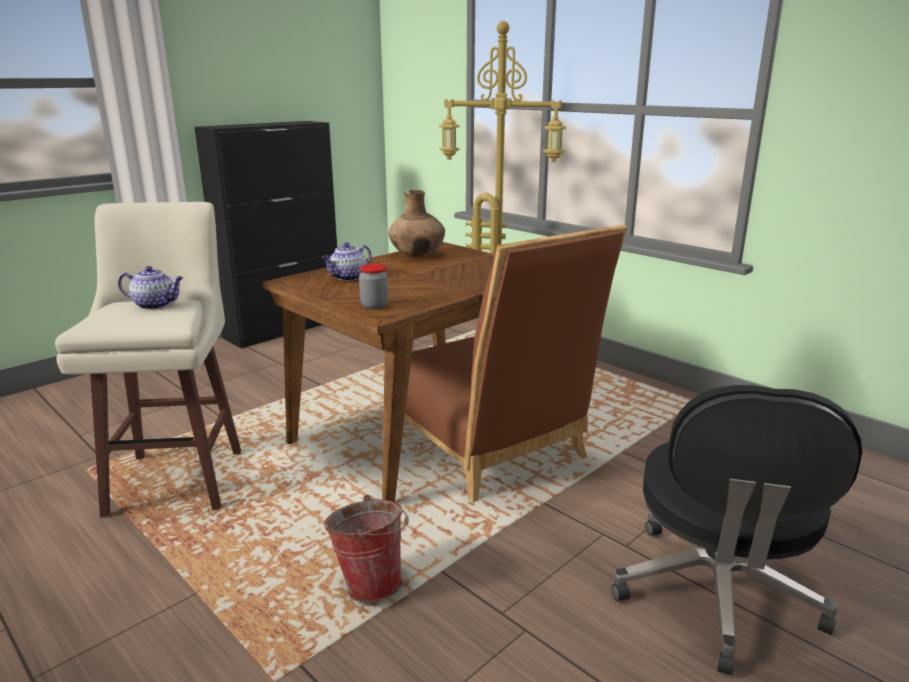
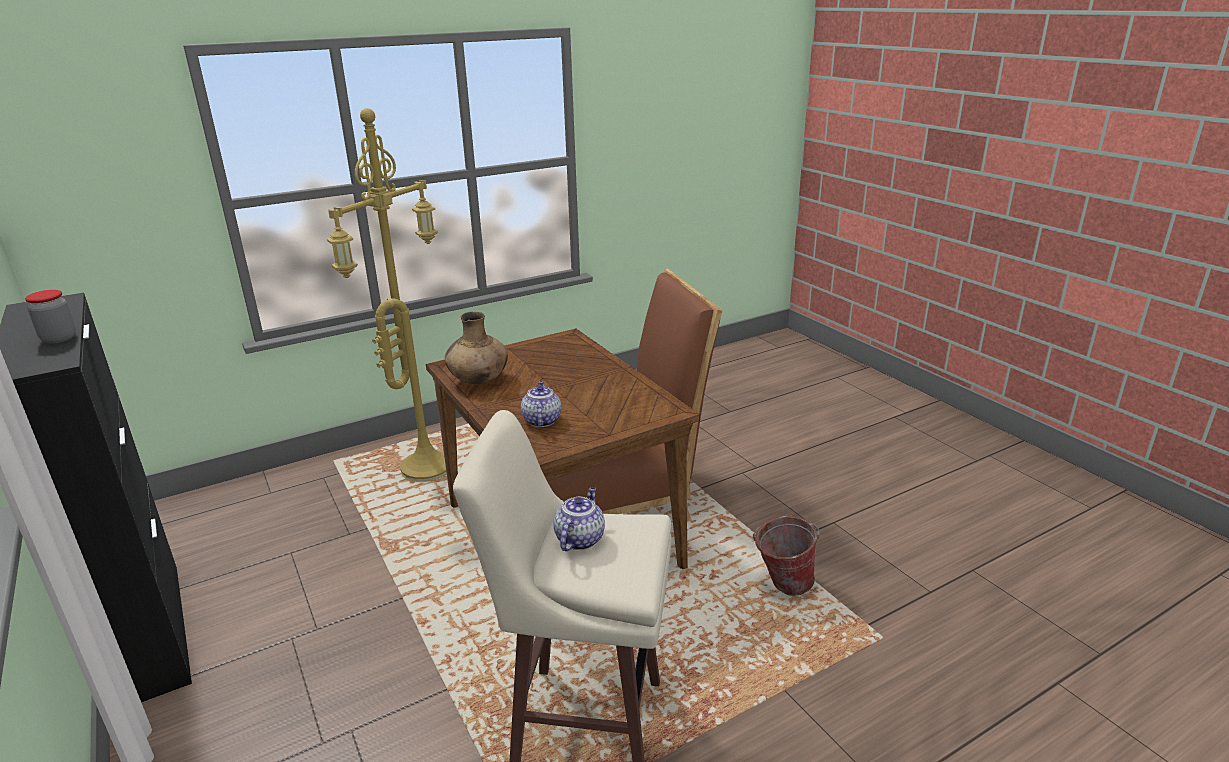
camera: 75 degrees left, 5 degrees up
teapot [322,242,371,281] -> teapot turned 150 degrees counterclockwise [521,381,561,427]
jar [359,264,388,309] -> jar moved to [25,290,76,344]
black office chair [611,385,862,676] -> none

